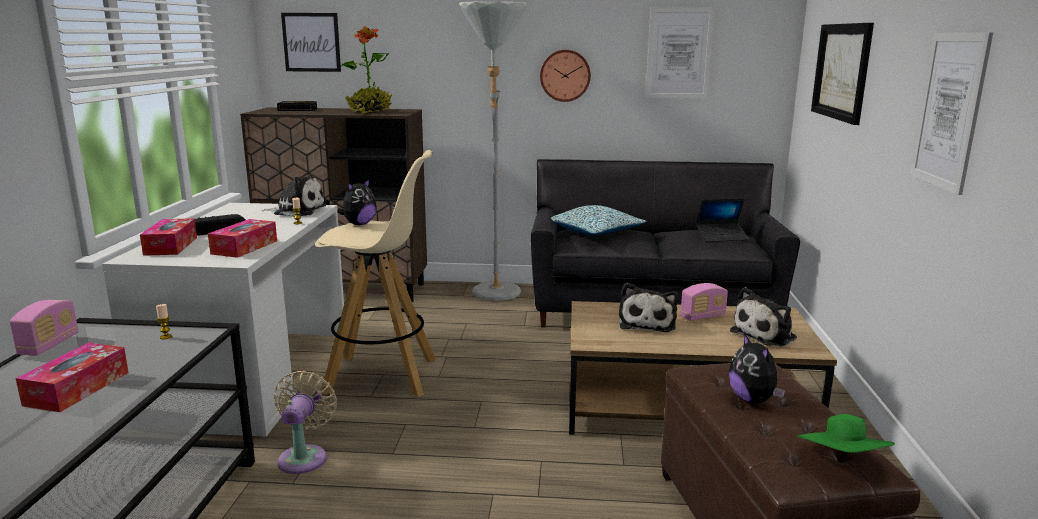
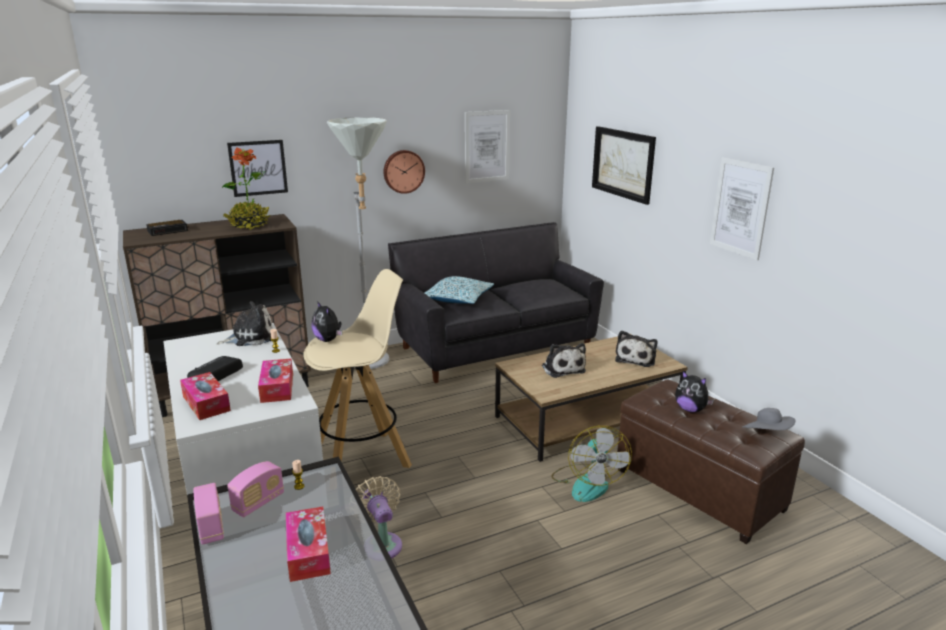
camera: 30 degrees left, 5 degrees up
picture [281,13,341,72] -> picture moved to [227,140,288,197]
plush toy [337,179,377,225] -> plush toy turned 135 degrees clockwise [311,301,342,342]
radio [680,283,728,321] -> radio moved to [227,461,284,517]
laptop [696,198,748,242] -> none
green hat [797,414,895,453] -> grey hat [742,408,796,430]
none -> fan [551,426,632,502]

